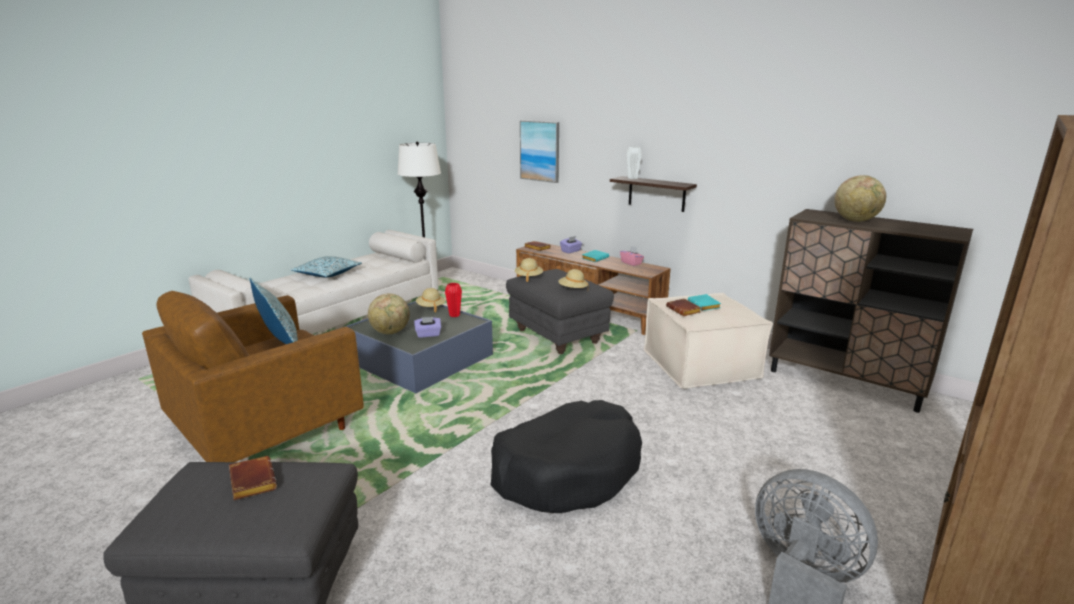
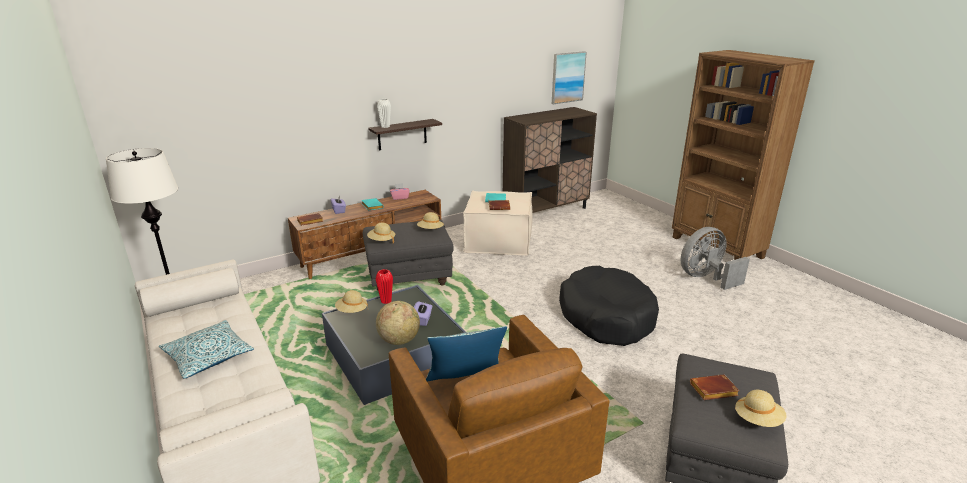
camera: 70 degrees left, 5 degrees up
picture [520,120,559,183] -> picture moved to [552,51,587,104]
globe [834,175,886,222] -> none
none -> beige hat [735,390,786,427]

